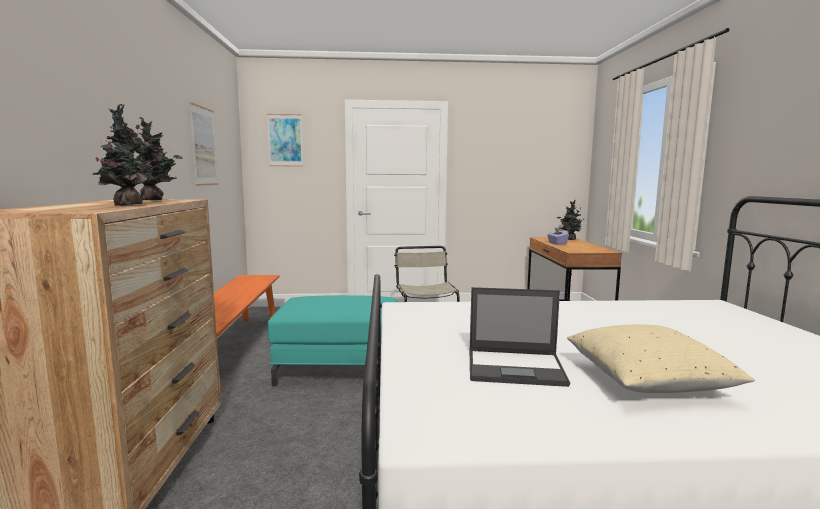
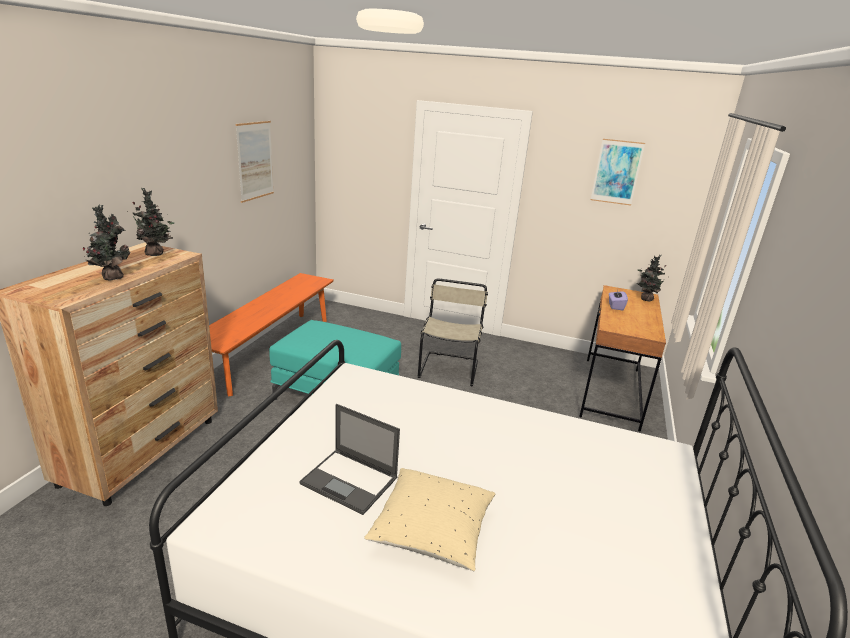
camera: 20 degrees right, 15 degrees up
picture [267,114,303,167] -> picture moved to [591,139,645,206]

